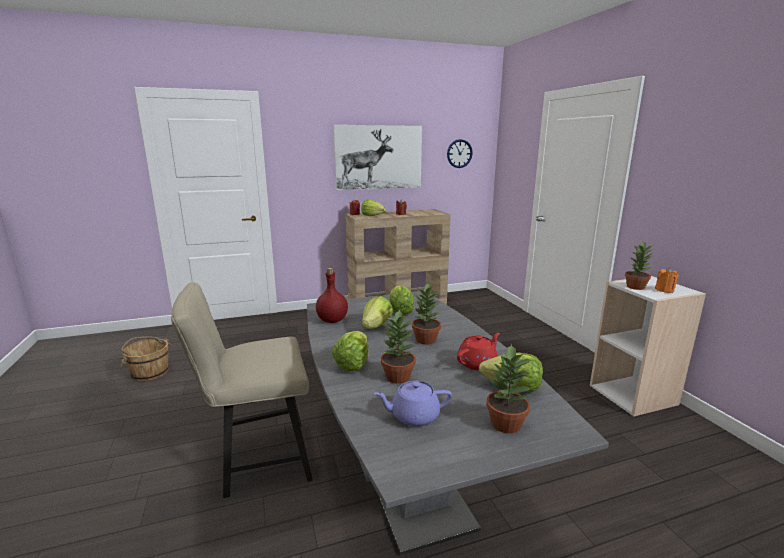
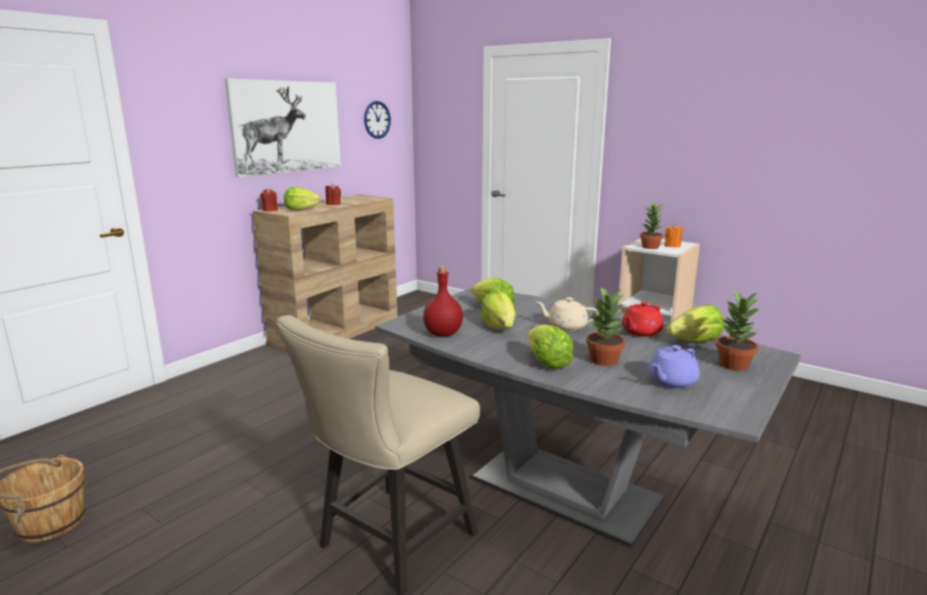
camera: 35 degrees left, 0 degrees up
potted plant [412,283,441,344] -> beige teapot [536,297,599,331]
red teapot [457,333,500,370] -> red teapot turned 150 degrees counterclockwise [622,302,664,337]

